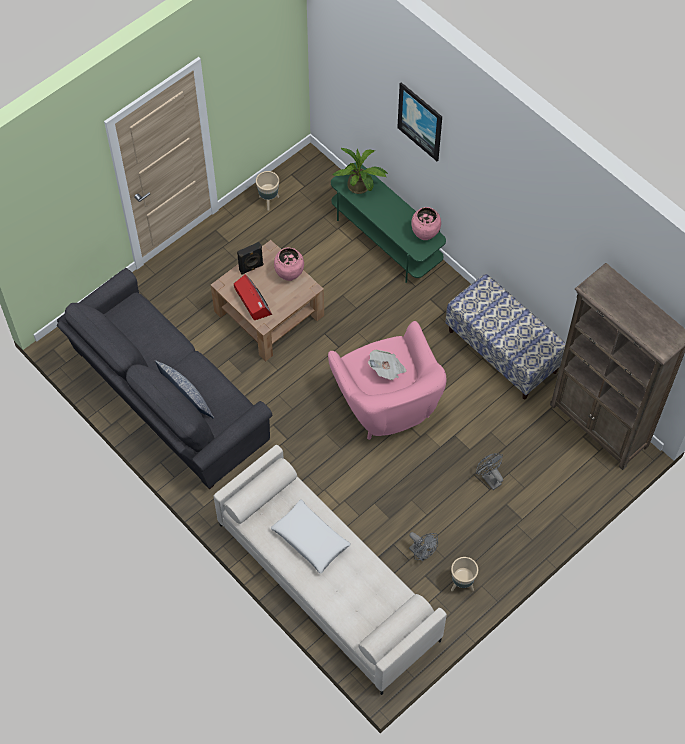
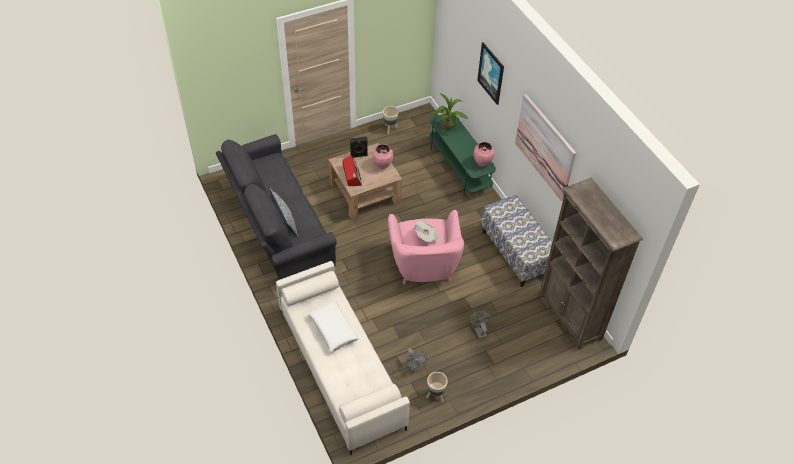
camera: 15 degrees right, 10 degrees down
none -> picture [515,94,576,201]

